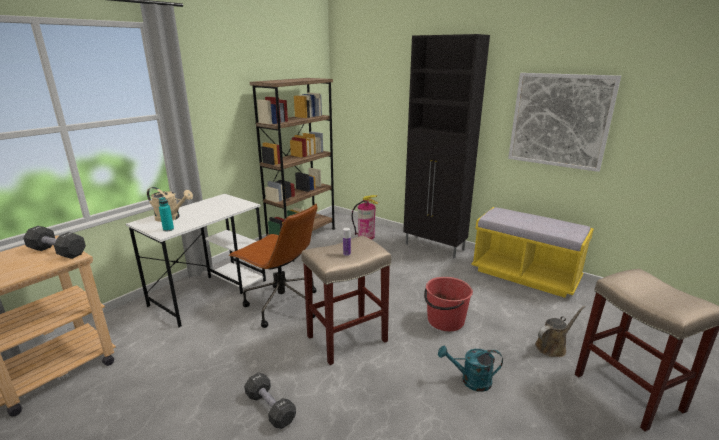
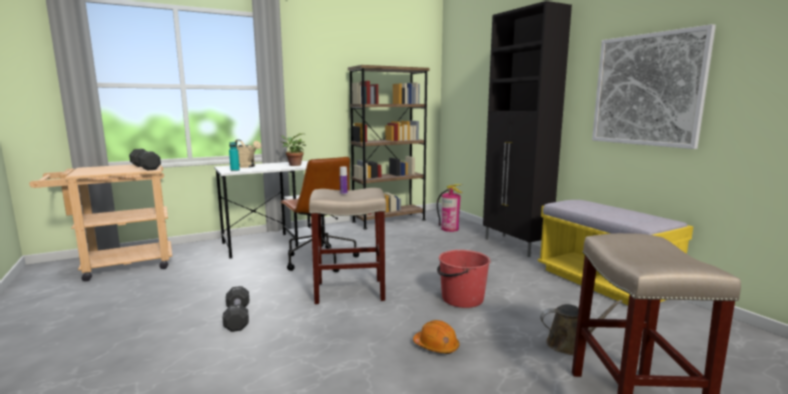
camera: 25 degrees right, 10 degrees down
turquoise watering can [438,346,503,392] -> orange hard hat [413,320,460,354]
none -> potted plant [280,133,306,166]

